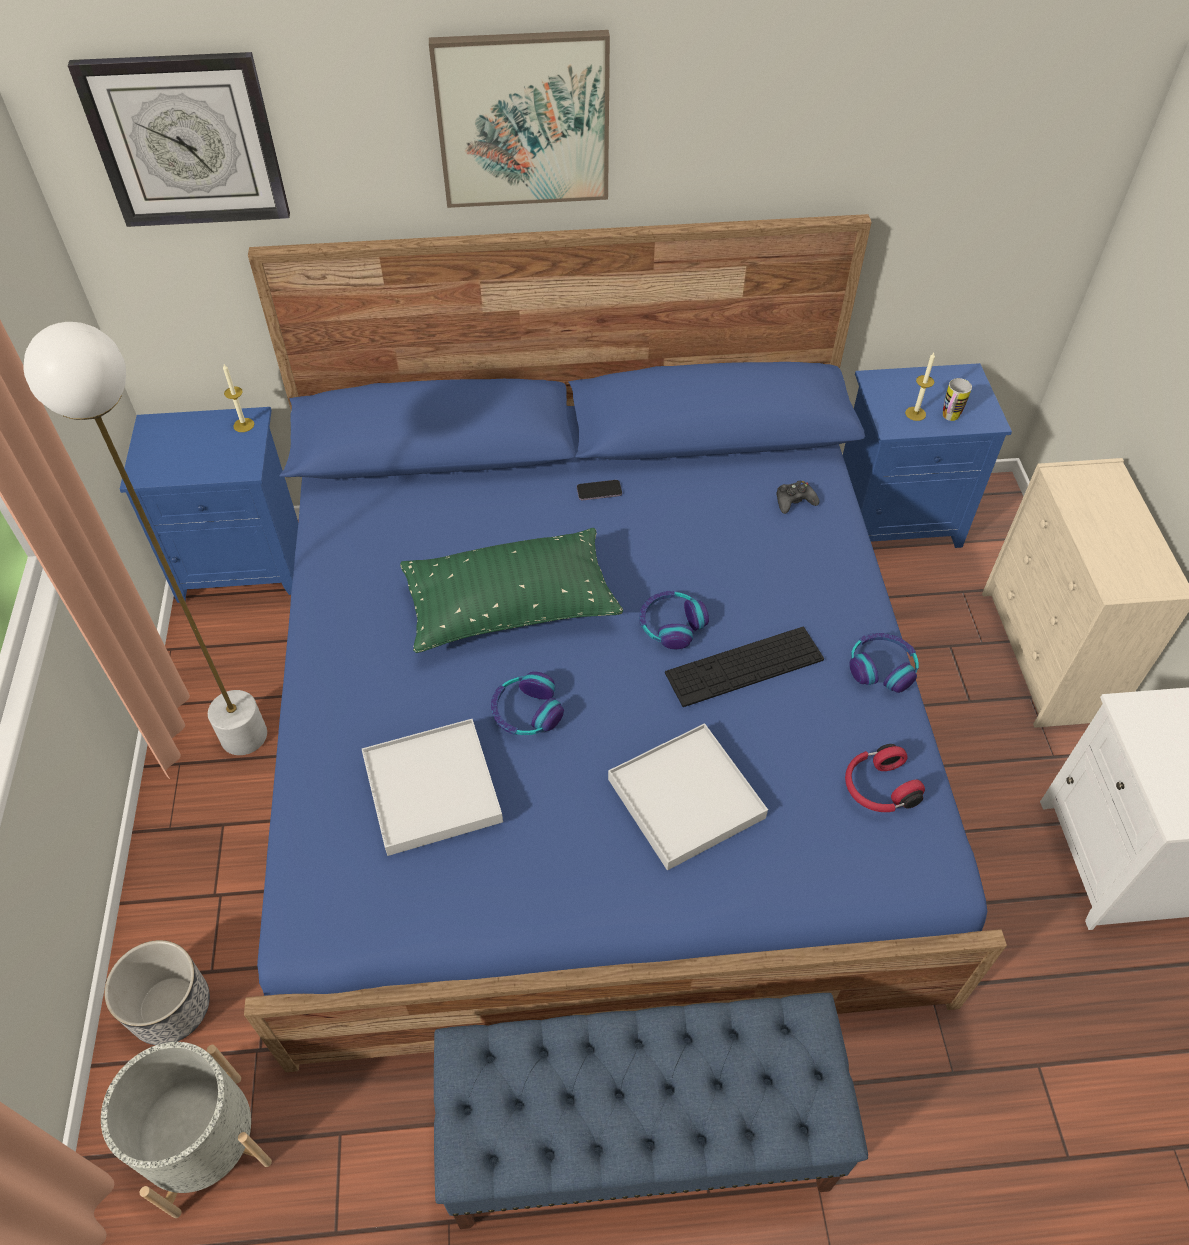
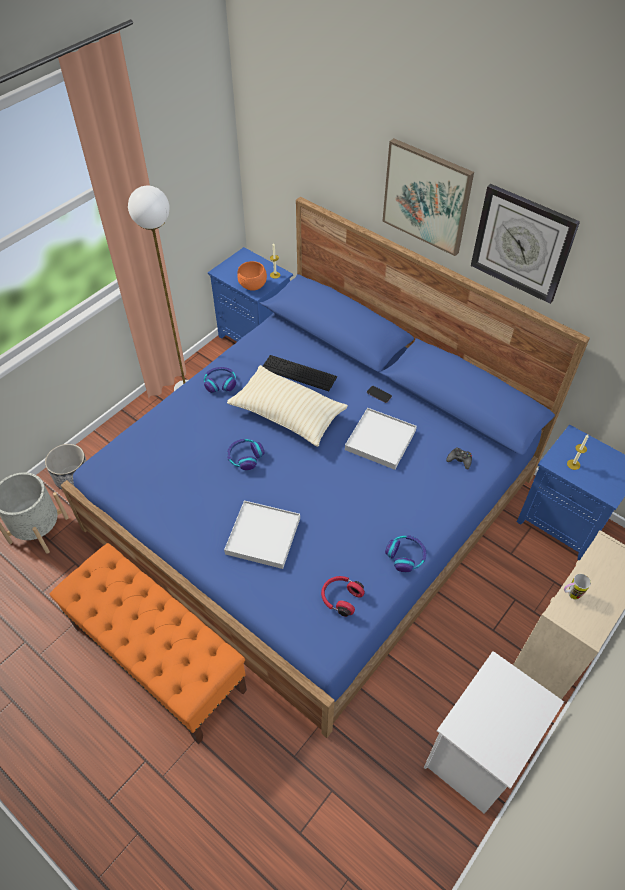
camera: 45 degrees right, 0 degrees up
wall clock [68,52,290,227] -> wall clock moved to [471,184,580,304]
white tray [362,719,503,856] -> white tray moved to [345,408,417,470]
green pillow [400,528,623,653] -> beige pillow [227,365,348,447]
blue bench [434,993,868,1229] -> orange bench [50,543,247,744]
headphones [639,591,709,649] -> headphones moved to [204,367,236,393]
keyboard [665,627,824,707] -> keyboard moved to [263,355,337,391]
mug [943,378,972,421] -> mug moved to [564,574,591,600]
none -> orange bowl [237,261,267,291]

